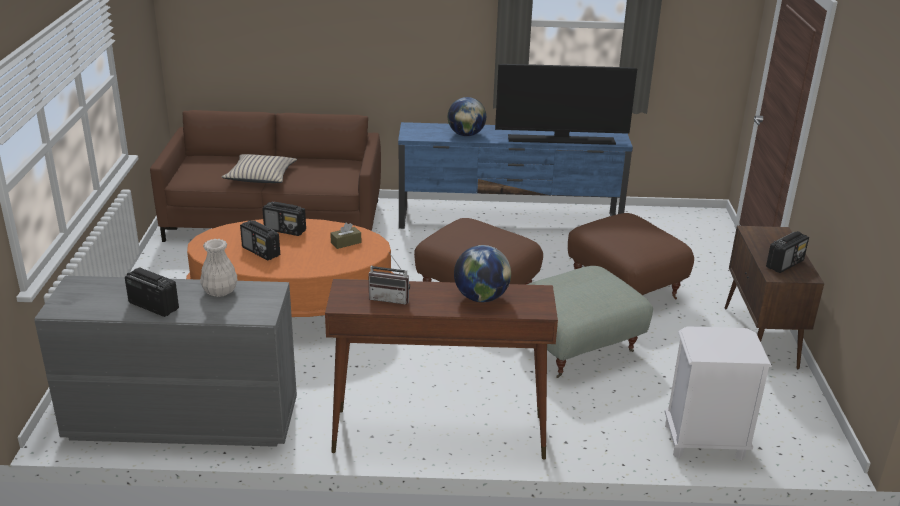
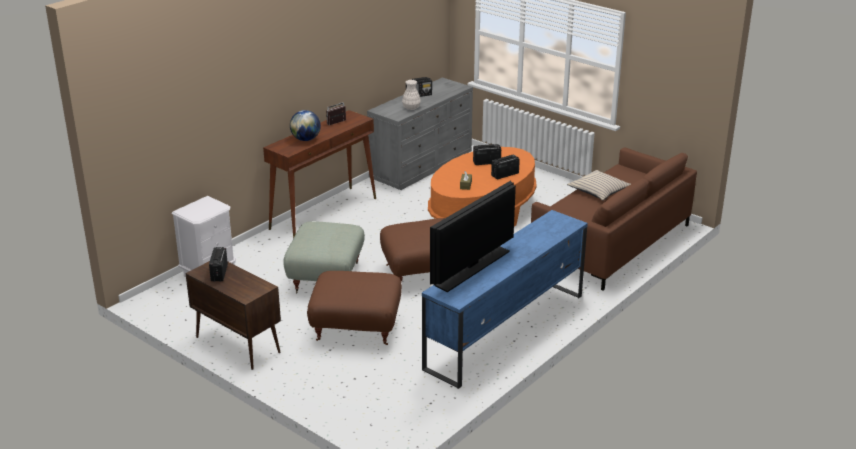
camera: 130 degrees right, 0 degrees up
globe [448,97,486,136] -> none

